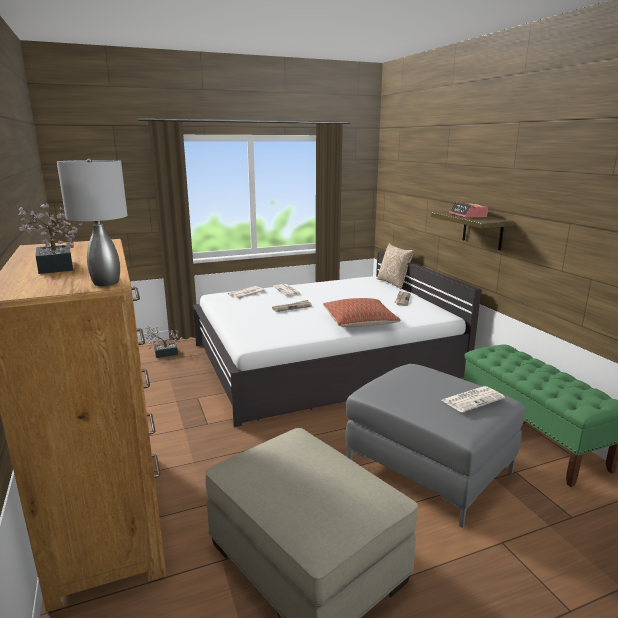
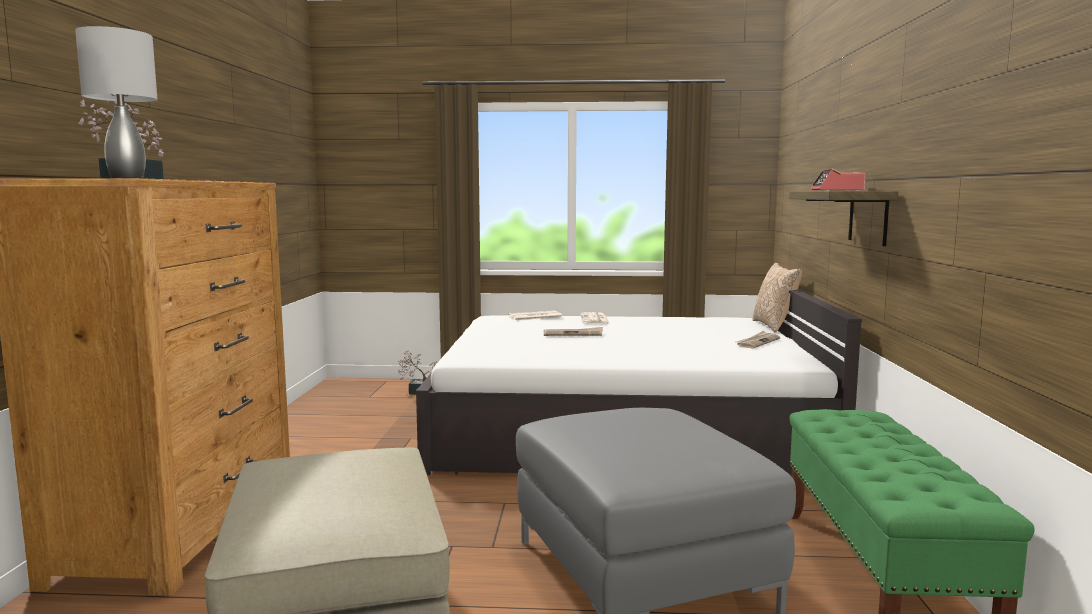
camera: 25 degrees right, 10 degrees down
pillow [323,298,401,327] -> none
newspaper [442,386,505,412] -> none

